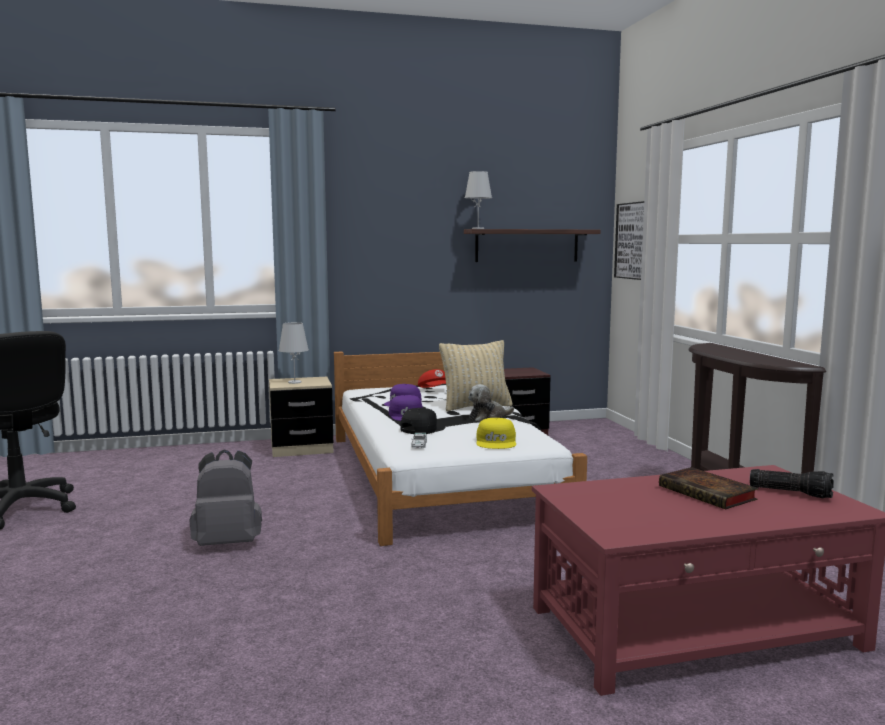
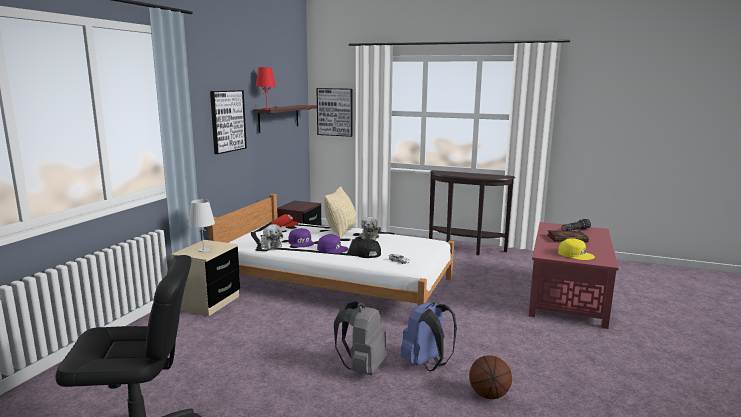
camera: 55 degrees left, 5 degrees up
white table lamp [465,171,492,229] -> red table lamp [256,67,276,109]
yellow cap [477,418,516,449] -> yellow cap moved to [558,238,595,260]
none -> picture [210,90,247,154]
none -> plush toy [261,224,283,249]
none -> blue backpack [400,302,457,371]
none -> basketball [469,355,512,399]

